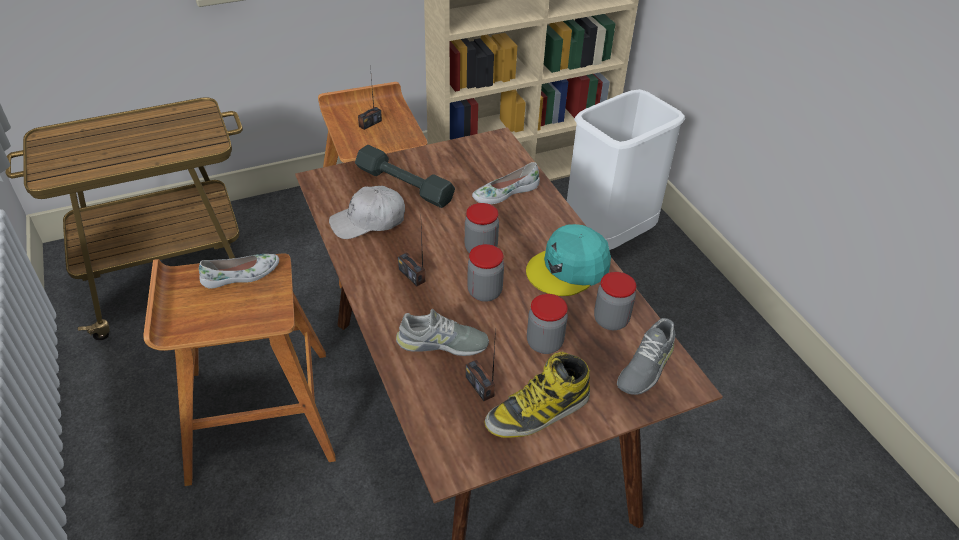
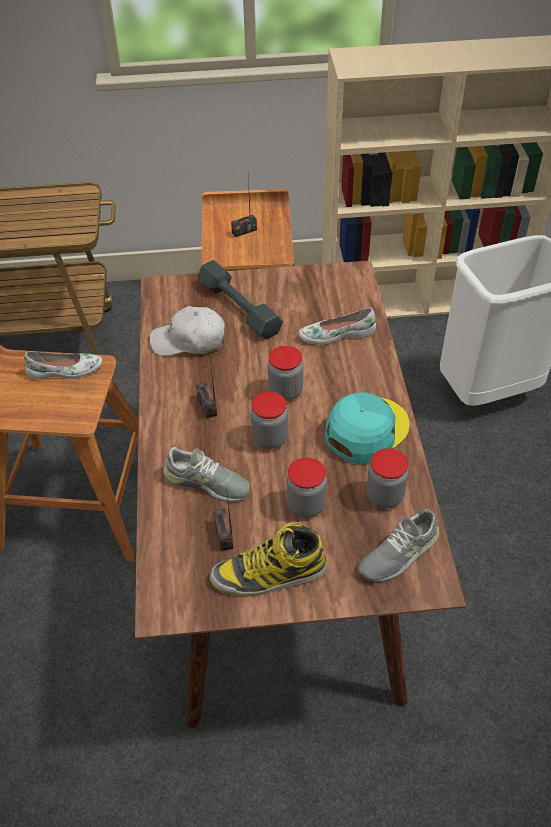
camera: 20 degrees right, 5 degrees up
turquoise cap [526,224,611,296] -> turquoise cap turned 150 degrees clockwise [325,392,409,465]

